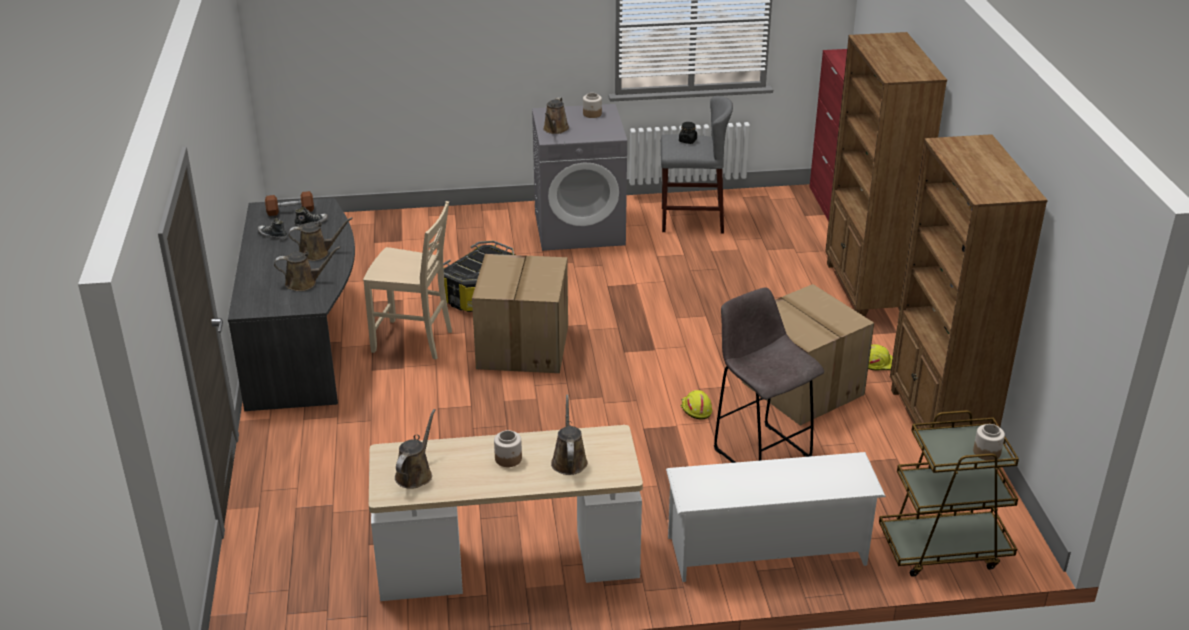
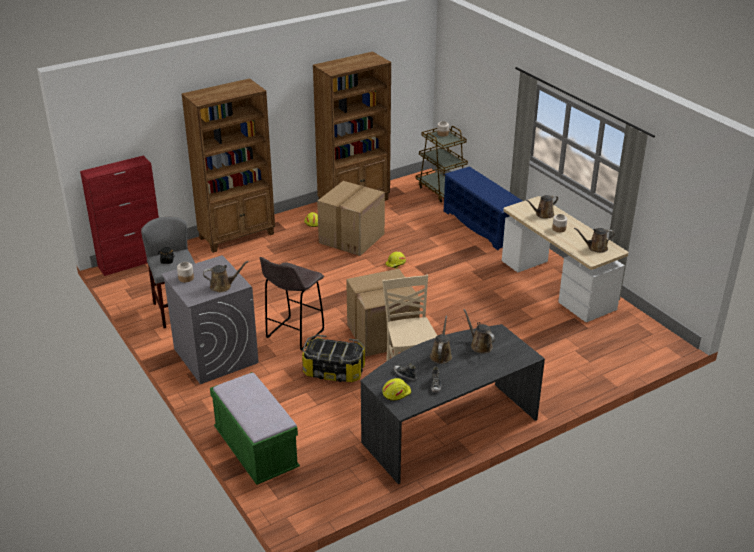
camera: 115 degrees left, 0 degrees up
brown dumbbell [265,191,314,216] -> yellow hard hat [382,378,411,401]
brown watering can [288,217,353,261] -> brown watering can turned 45 degrees clockwise [430,316,452,364]
white shoe rack [666,452,886,582] -> blue shoe rack [444,166,523,250]
grey stool [714,287,824,463] -> grey stool moved to [260,257,324,351]
none -> green bench [210,372,300,485]

